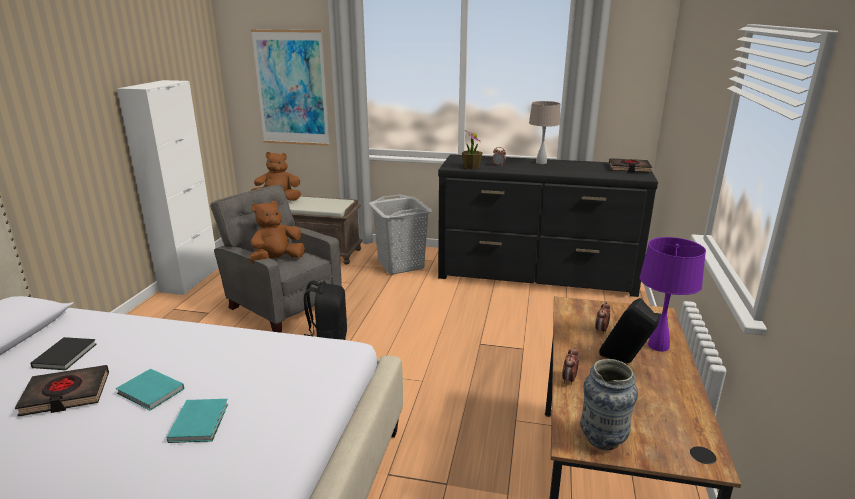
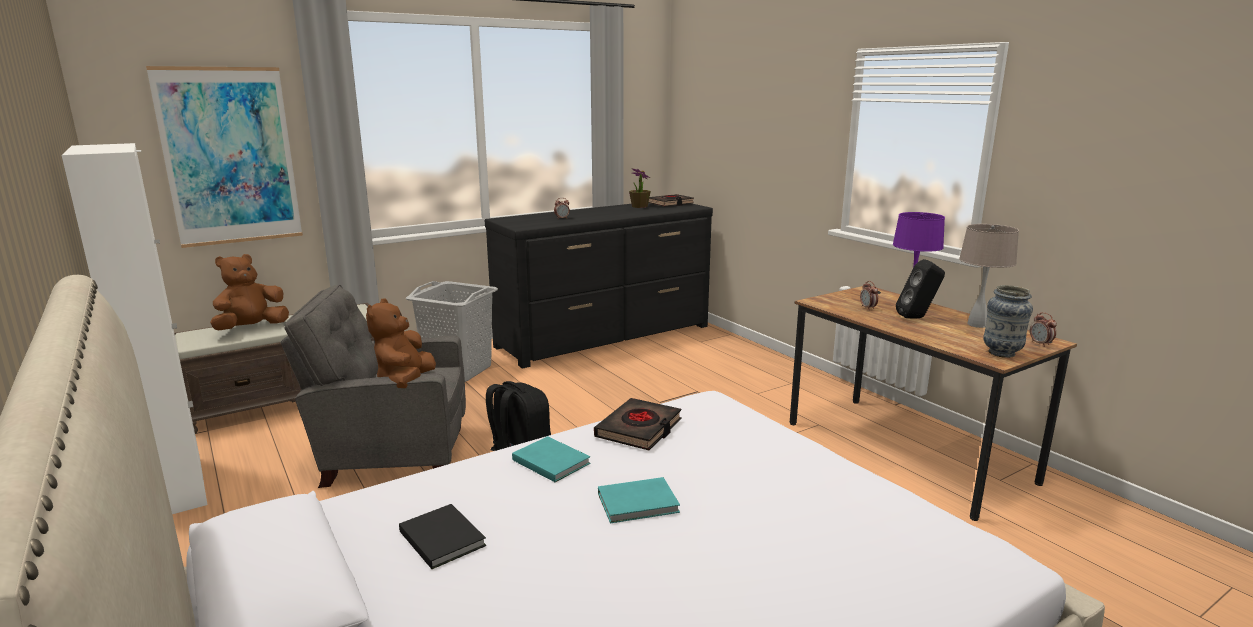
camera: 45 degrees left, 5 degrees down
black book [15,365,109,417] -> black book moved to [594,398,682,450]
turquoise book [167,399,228,443] -> turquoise book moved to [512,436,591,482]
potted plant [462,130,483,169] -> potted plant moved to [629,169,651,208]
beige table lamp [529,101,560,164] -> beige table lamp moved to [959,224,1019,328]
alarm clock [562,347,579,384] -> alarm clock moved to [1030,312,1057,347]

